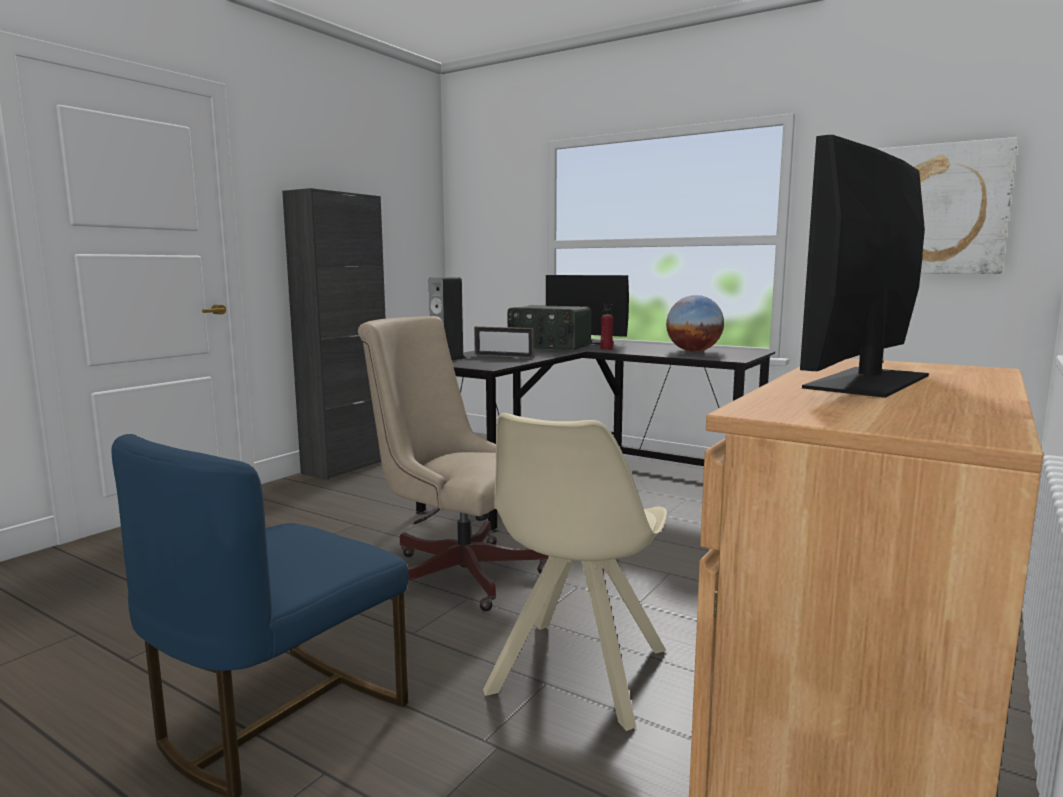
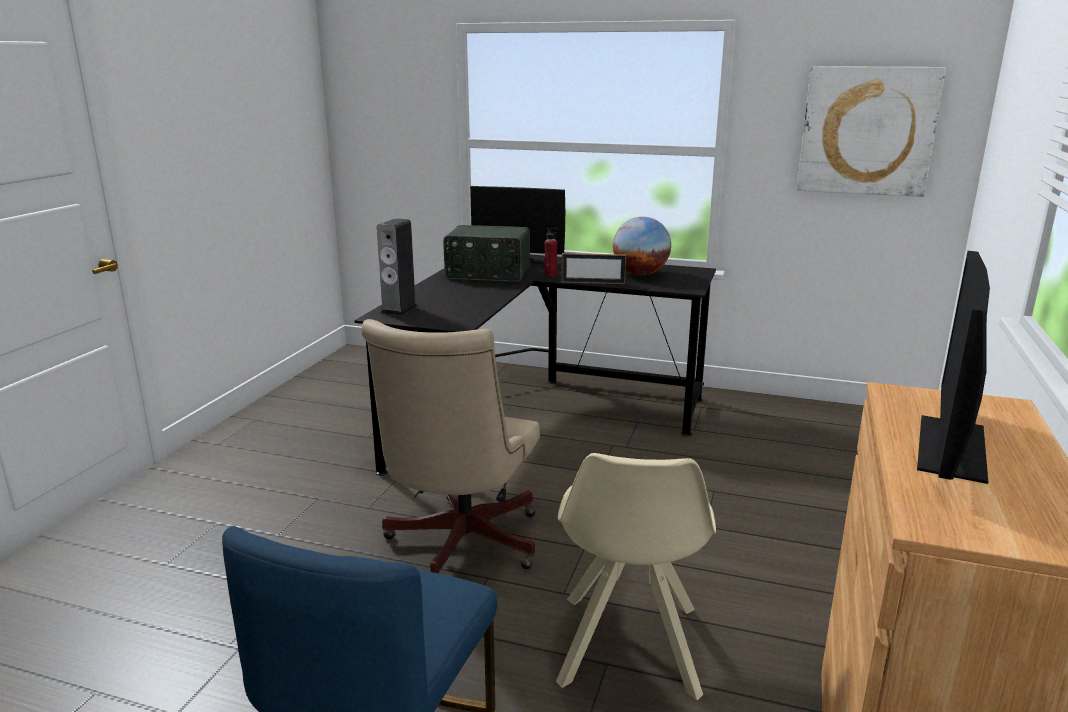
camera: 15 degrees left, 10 degrees up
black cabinet [282,188,386,480] -> none
beige office chair [358,316,548,611] -> beige office chair turned 90 degrees counterclockwise [361,319,540,574]
picture frame [474,326,534,358] -> picture frame moved to [561,253,626,284]

